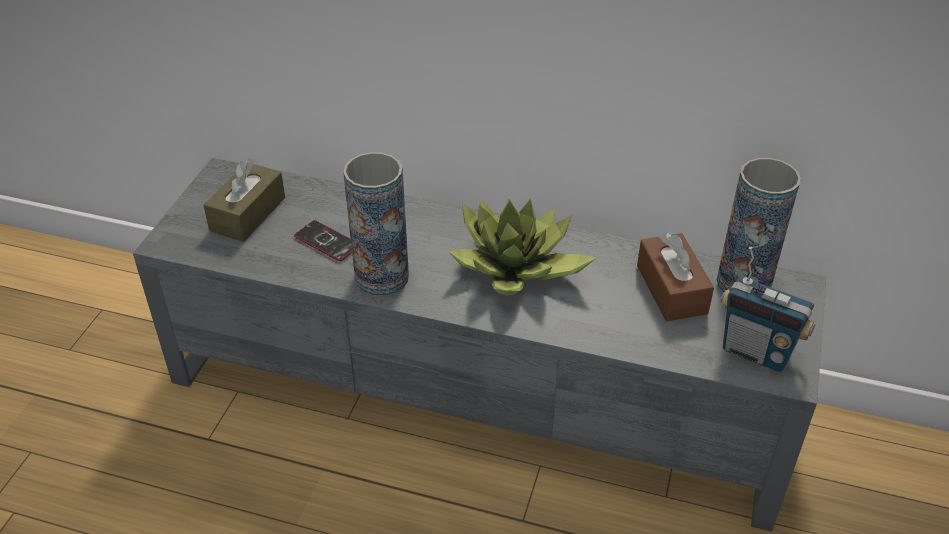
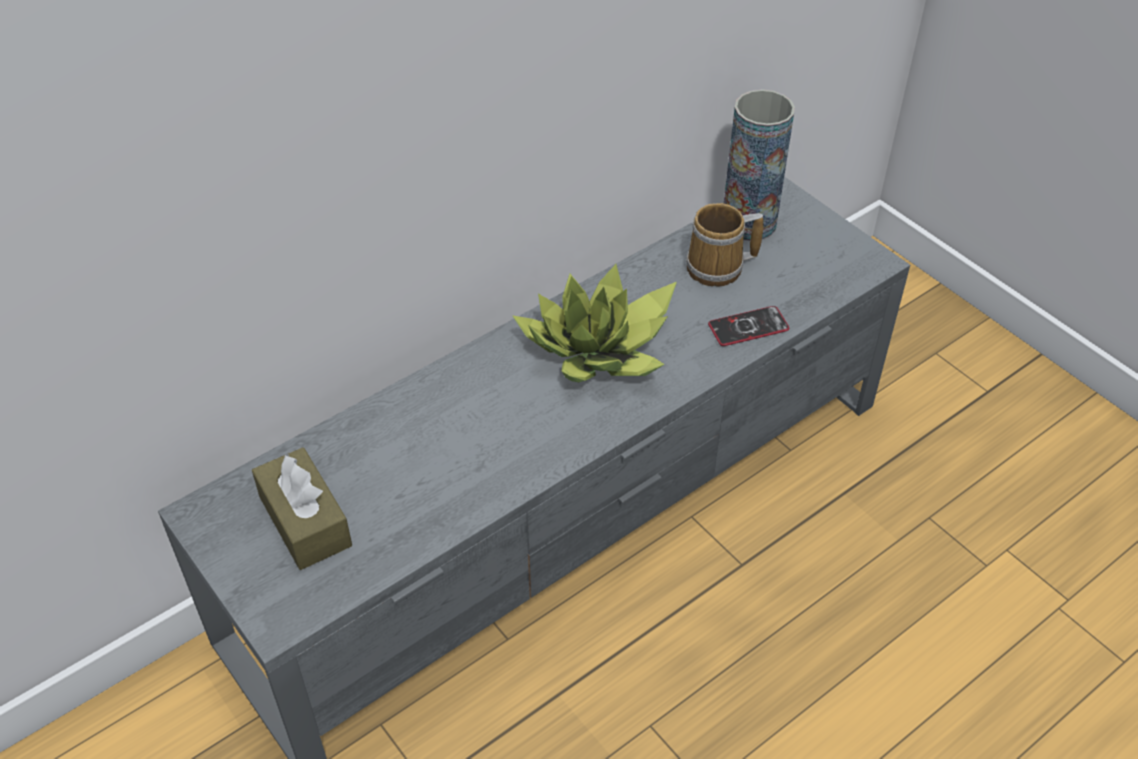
camera: 55 degrees left, 5 degrees up
phone [294,220,352,261] -> phone moved to [708,306,789,346]
vase [343,152,409,296] -> none
brown tissue box [637,233,714,321] -> mug [686,203,763,287]
radio [720,247,815,372] -> none

